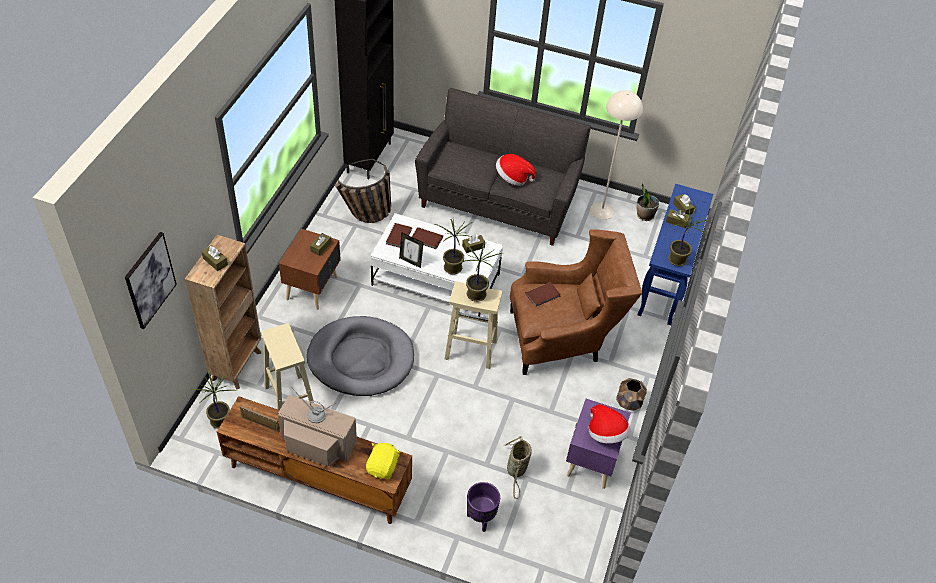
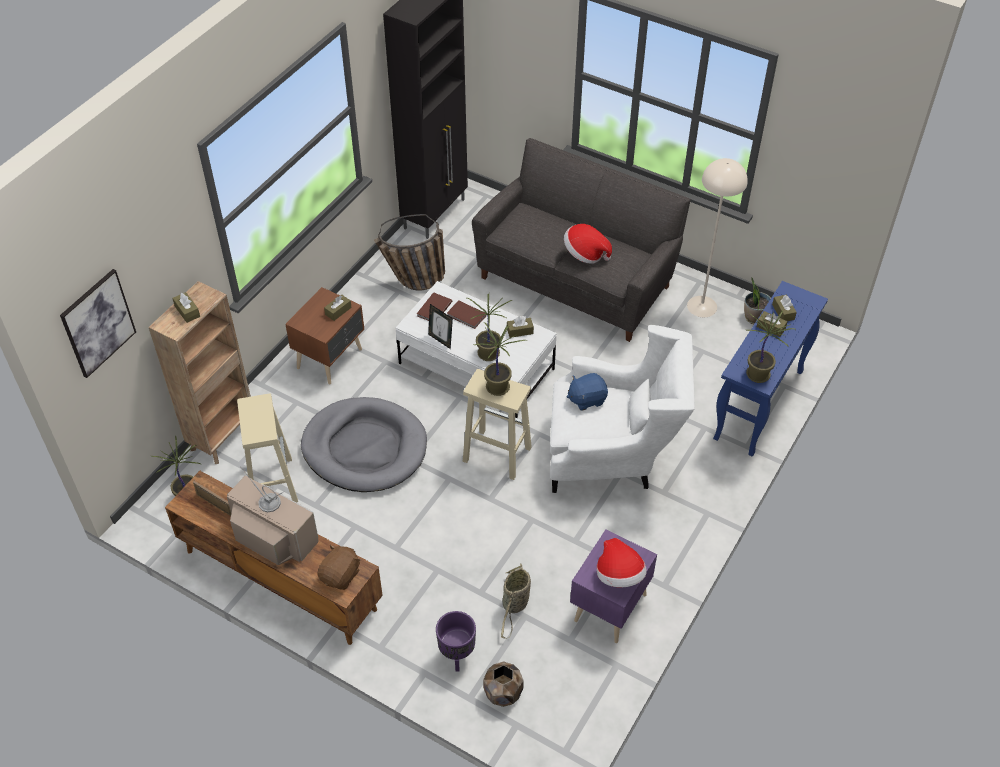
camera: 15 degrees right, 0 degrees up
yellow plush toy [366,443,401,479] -> brown plush toy [317,545,360,590]
brown armchair [510,229,642,375] -> white armchair [550,325,695,493]
brown book [525,282,561,307] -> blue plush toy [567,373,608,411]
brown planter [616,378,647,411] -> brown planter moved to [483,661,524,707]

